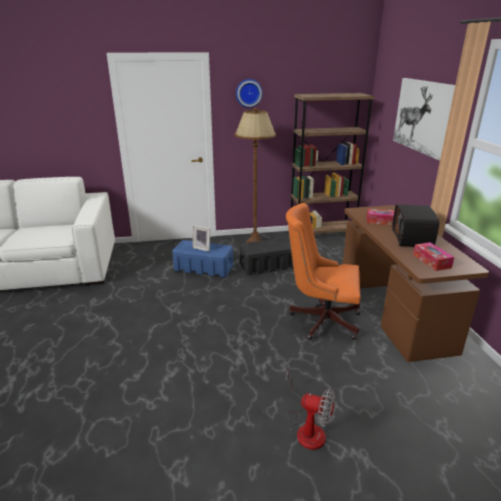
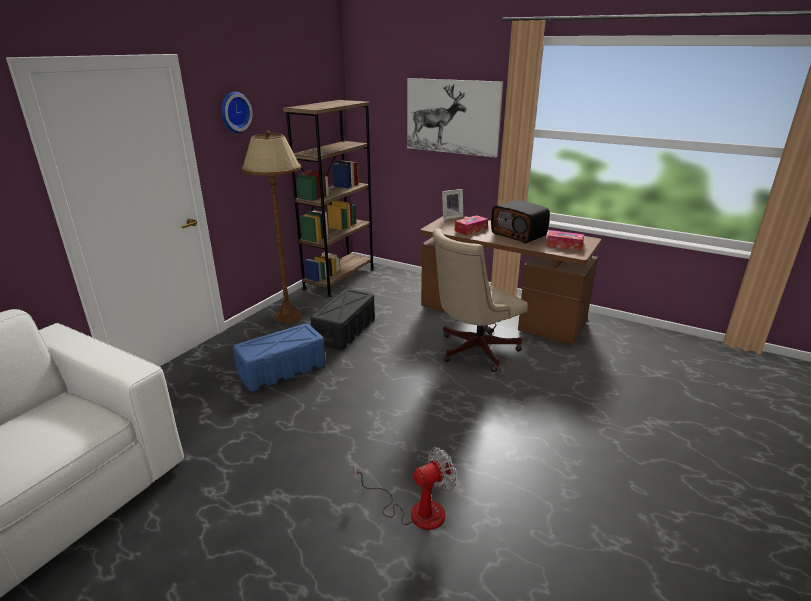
camera: 50 degrees left, 0 degrees up
picture frame [192,225,210,252] -> picture frame moved to [442,189,463,220]
orange office chair [286,203,360,340] -> beige office chair [432,228,528,372]
fan [286,370,335,450] -> fan moved to [353,447,456,530]

